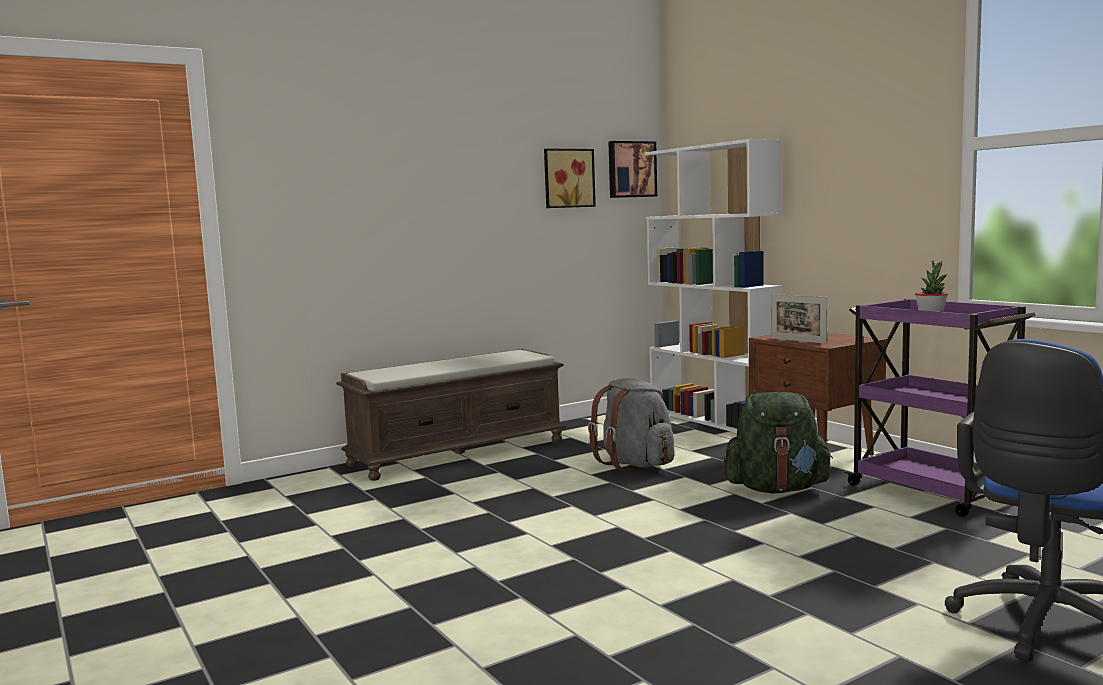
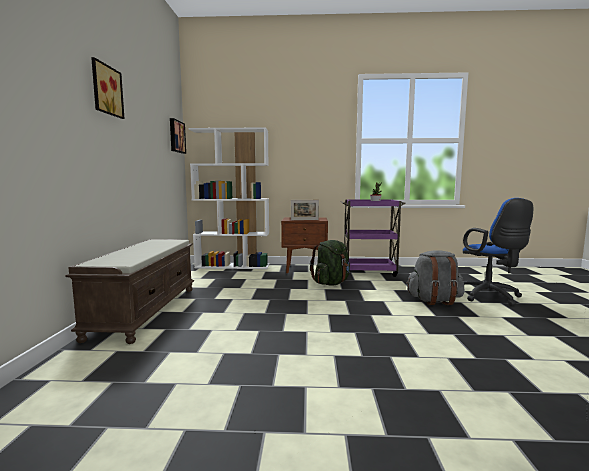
camera: 55 degrees left, 0 degrees up
picture [544,149,596,208] -> picture moved to [91,57,125,119]
grey backpack [588,378,675,471] -> grey backpack moved to [406,250,465,305]

